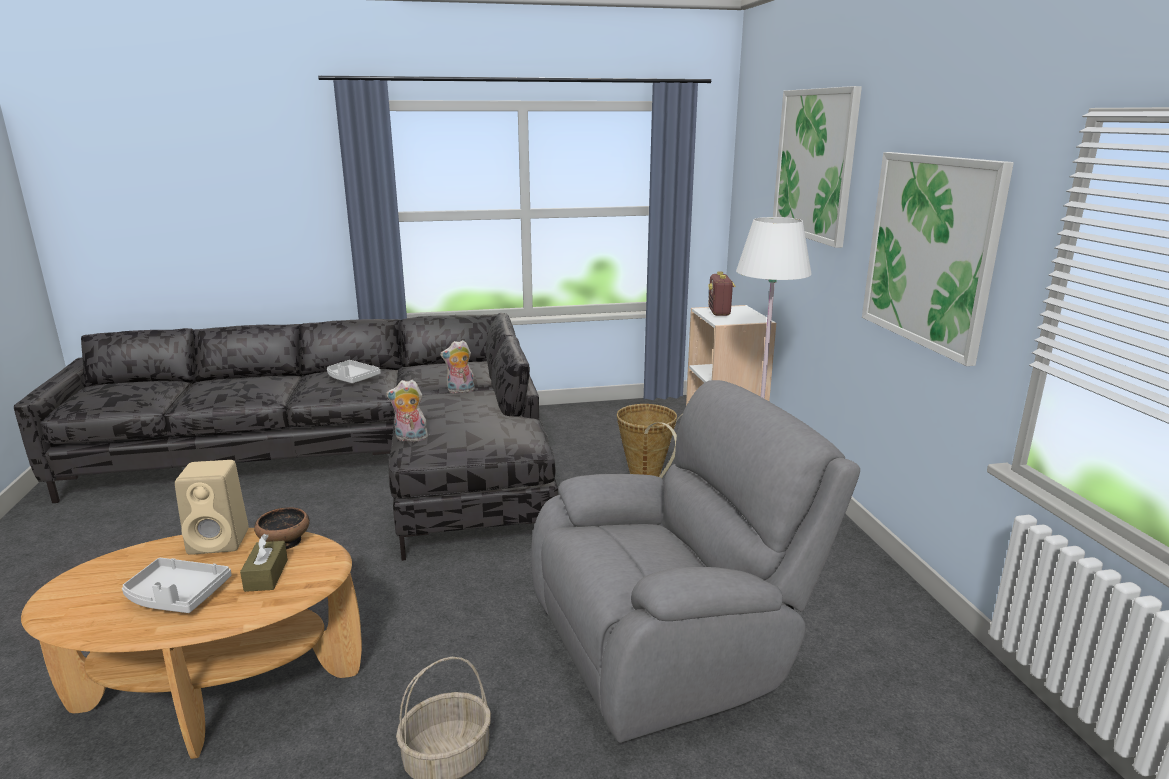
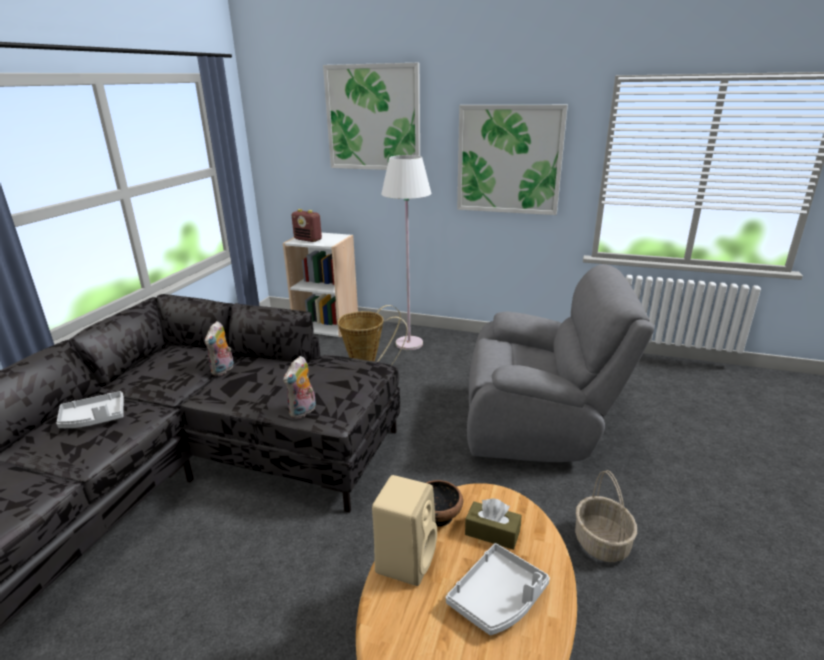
camera: 60 degrees left, 5 degrees up
grey armchair [531,380,860,743] -> grey armchair turned 90 degrees clockwise [467,264,654,462]

